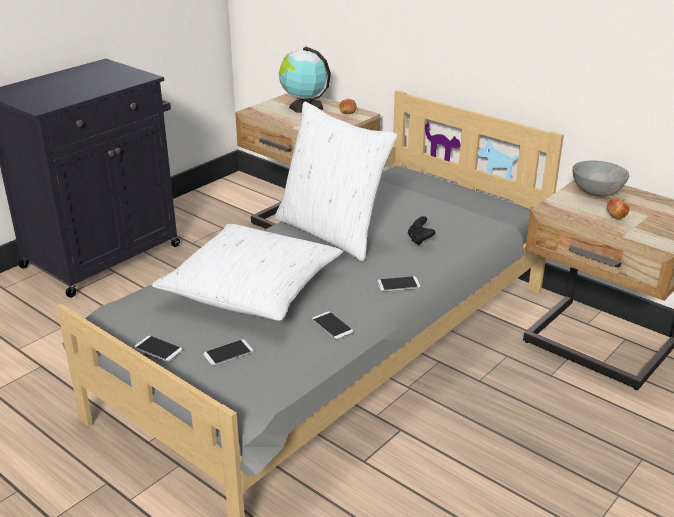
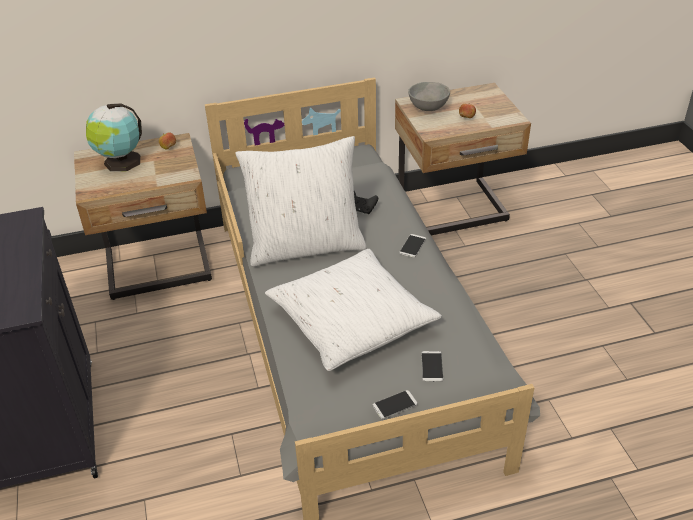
camera: 55 degrees left, 10 degrees up
phone [312,311,353,339] -> none

